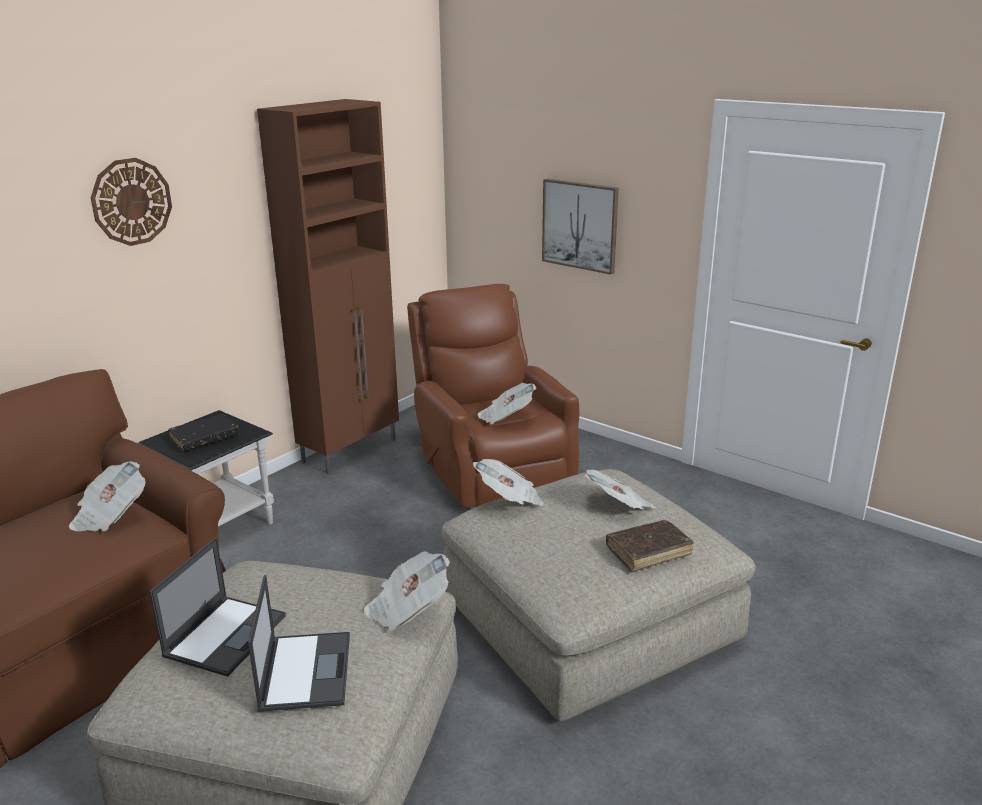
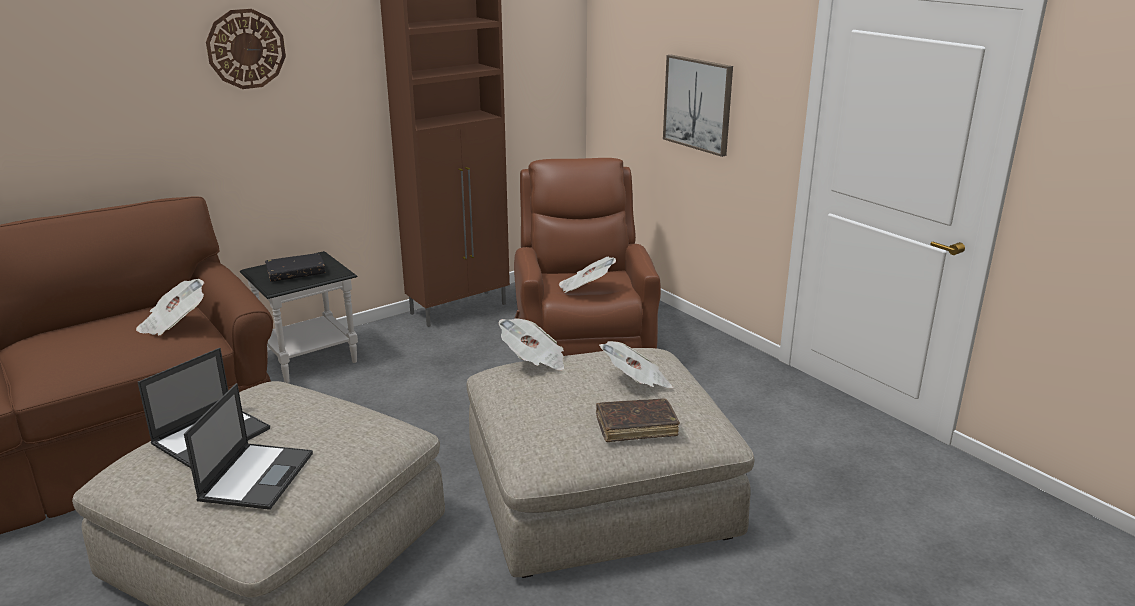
camera: 15 degrees right, 0 degrees up
newspaper [364,551,450,631] -> none

